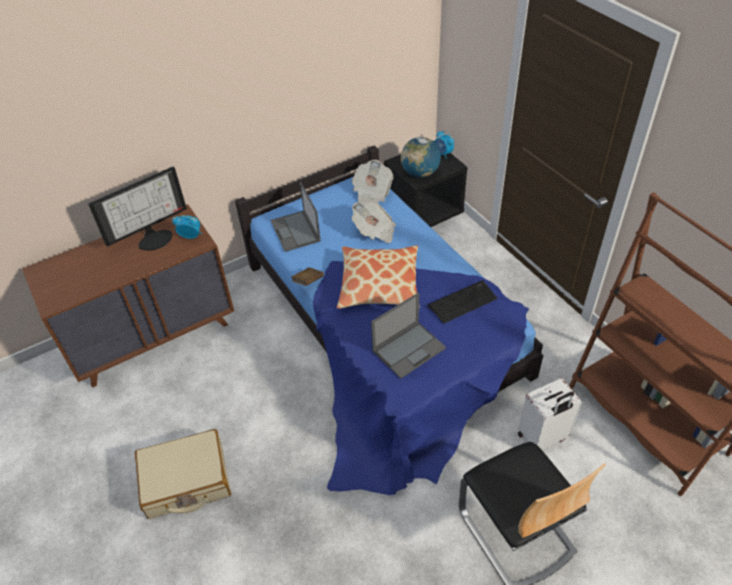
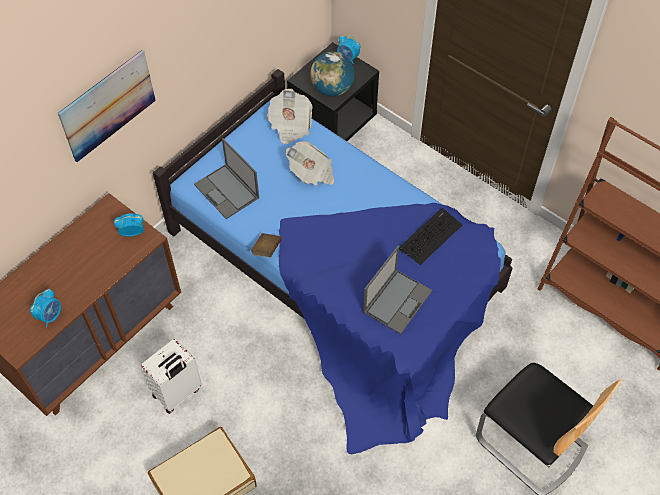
camera: 20 degrees left, 10 degrees up
monitor [88,167,187,251] -> none
pillow [337,245,418,309] -> none
white suitcase [518,378,582,450] -> white suitcase moved to [141,339,202,414]
none -> alarm clock [30,289,61,327]
none -> picture [58,50,156,162]

